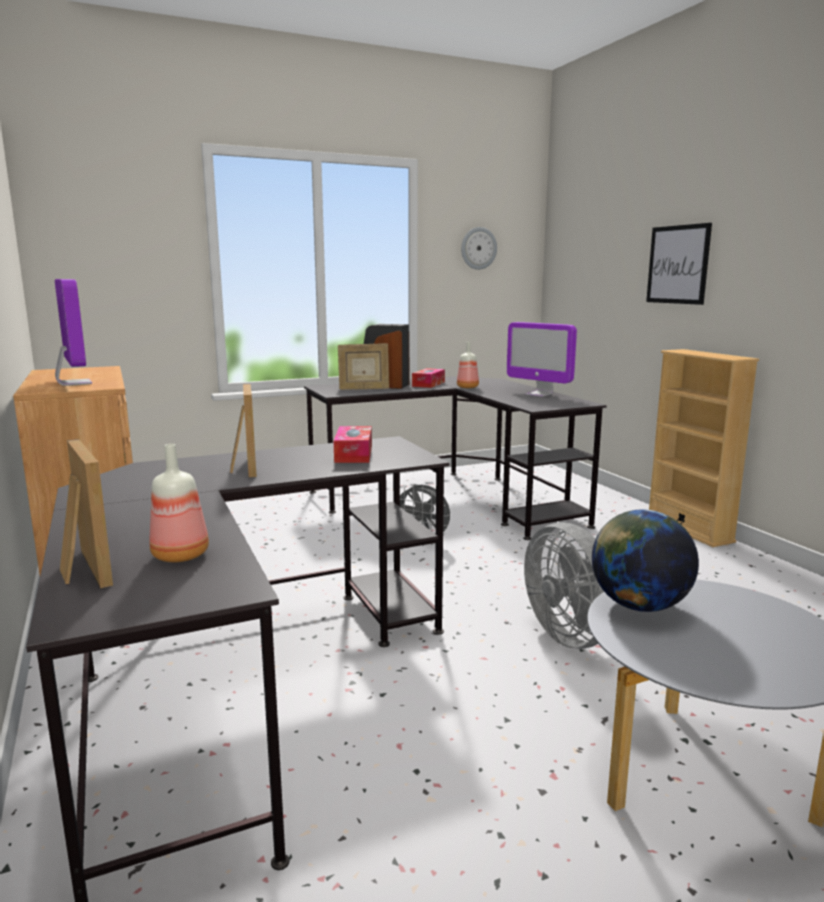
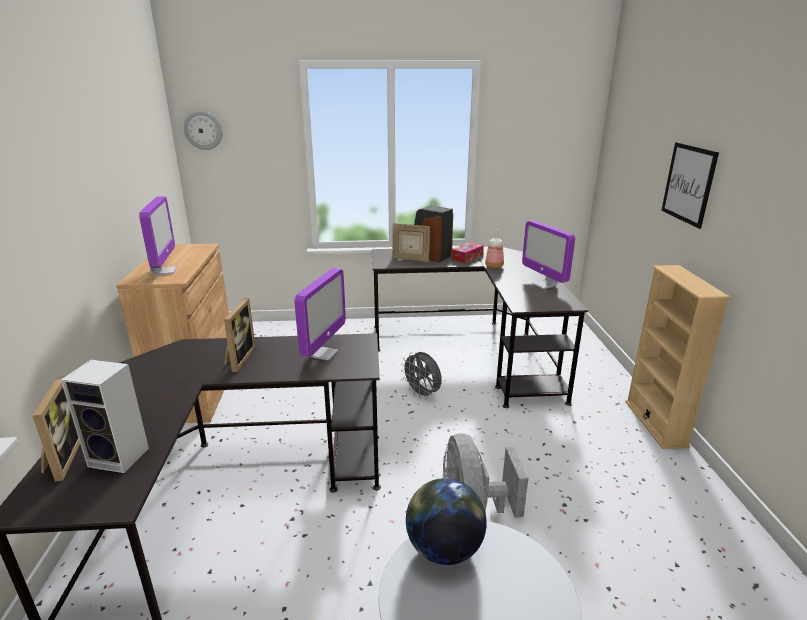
camera: 20 degrees right, 10 degrees up
bottle [150,444,209,562] -> speaker [61,360,149,473]
tissue box [334,426,372,463] -> monitor [294,268,346,360]
wall clock [461,227,497,270] -> wall clock moved to [184,111,222,150]

